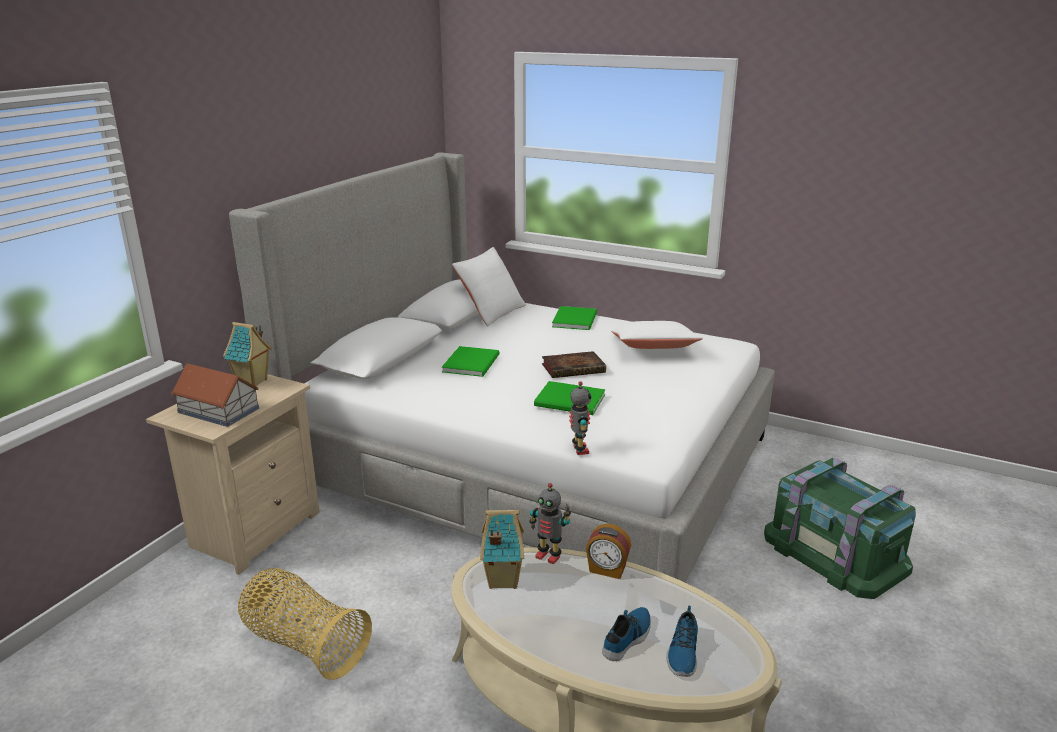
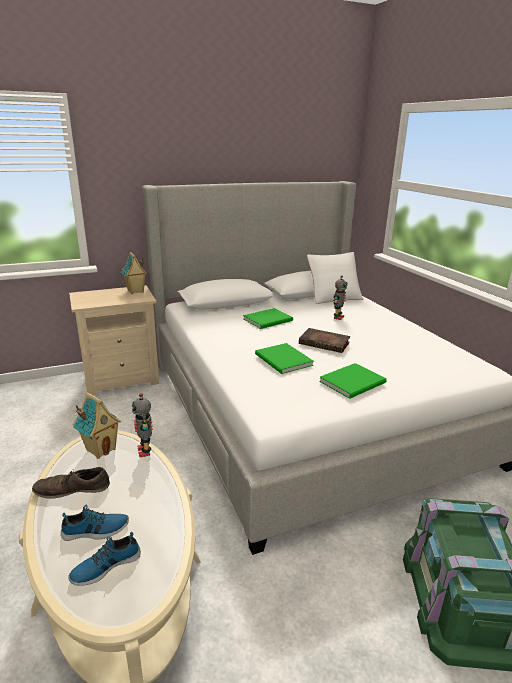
camera: 40 degrees right, 0 degrees up
toy house [171,363,259,427] -> none
basket [238,568,372,680] -> none
green book [552,306,597,330] -> green book moved to [319,363,387,399]
toy robot [569,381,592,455] -> toy robot moved to [333,275,348,320]
alarm clock [586,524,631,579] -> none
white pillow [611,321,703,349] -> none
none -> brown shoe [32,467,110,499]

